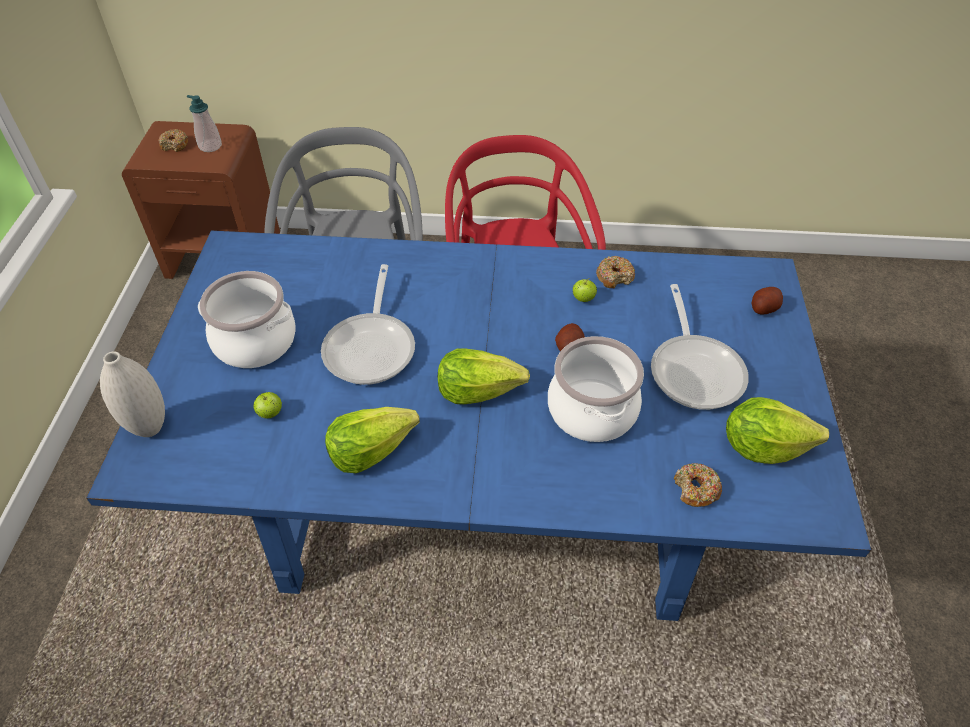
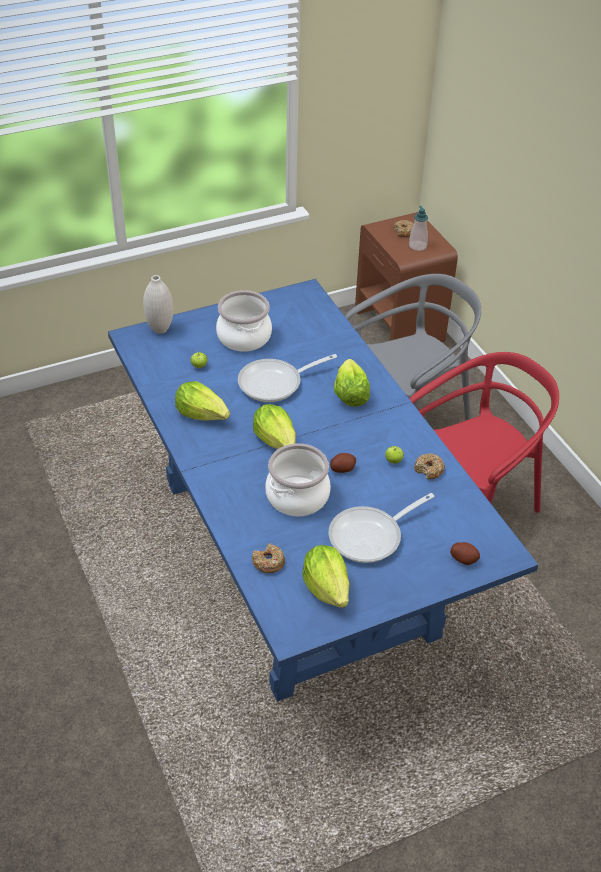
camera: 60 degrees right, 5 degrees down
none -> lettuce [334,359,370,407]

